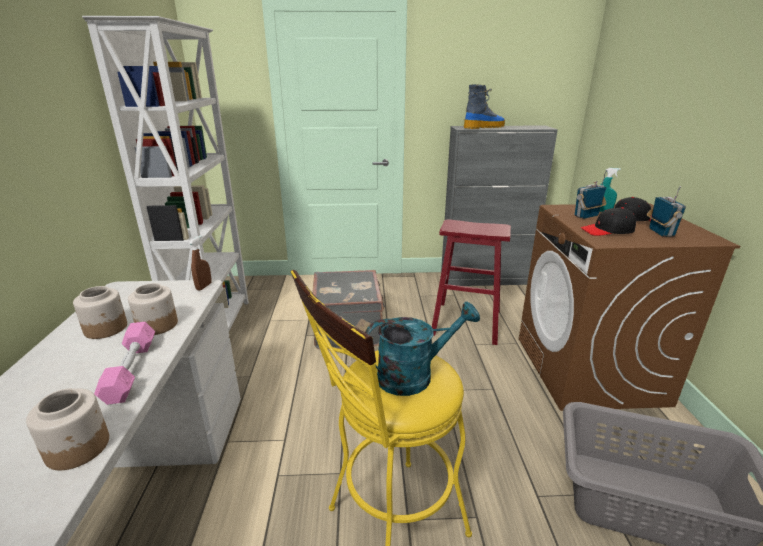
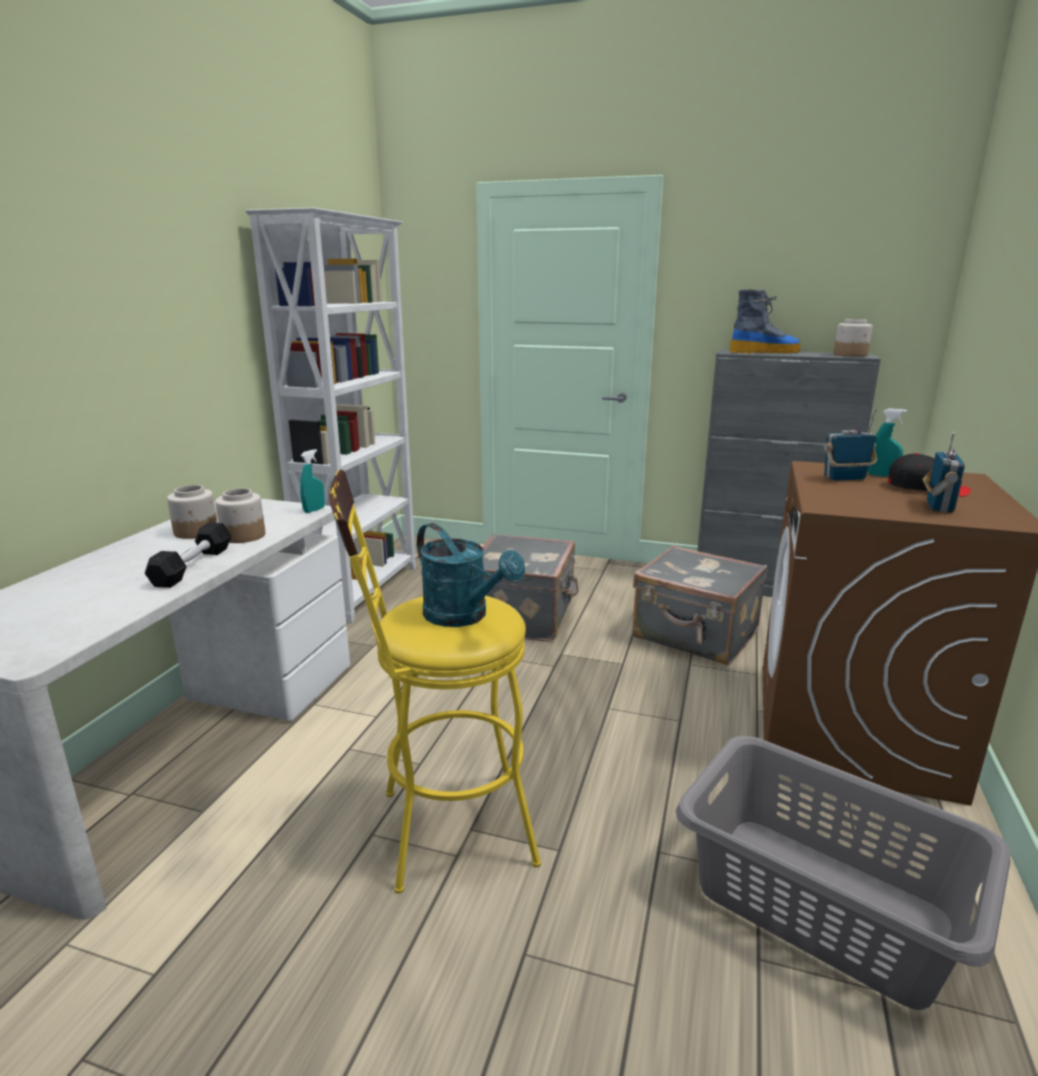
camera: 20 degrees right, 5 degrees down
jar [26,388,109,470] -> jar moved to [834,319,872,357]
pink dumbbell [94,322,155,405] -> black dumbbell [145,522,231,588]
brown spray bottle [189,236,212,291] -> turquoise spray bottle [300,449,325,513]
turquoise watering can [365,302,480,396] -> turquoise watering can turned 45 degrees clockwise [417,523,525,627]
red stool [432,219,511,345] -> grey suitcase [633,545,767,665]
black cap [580,207,636,236] -> none

